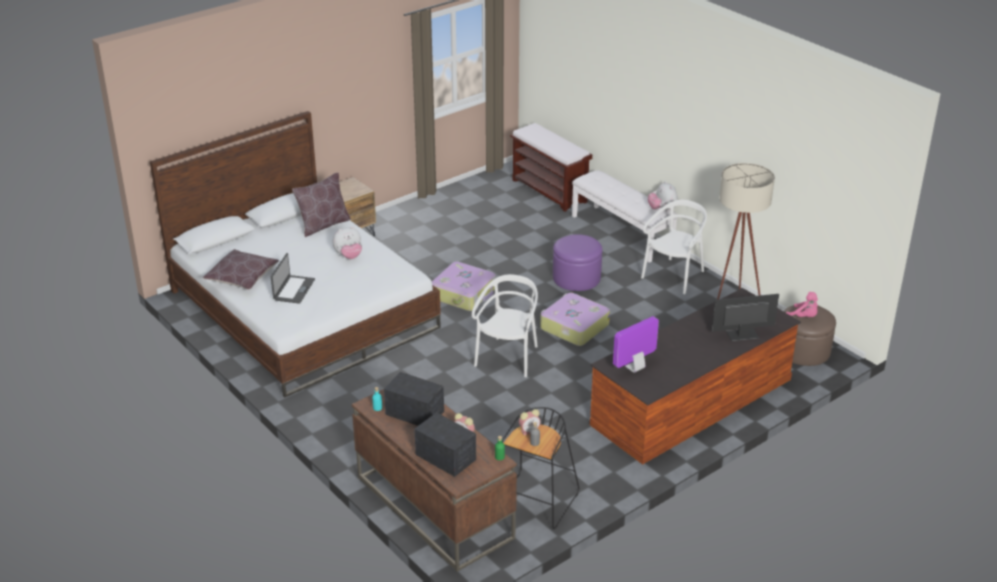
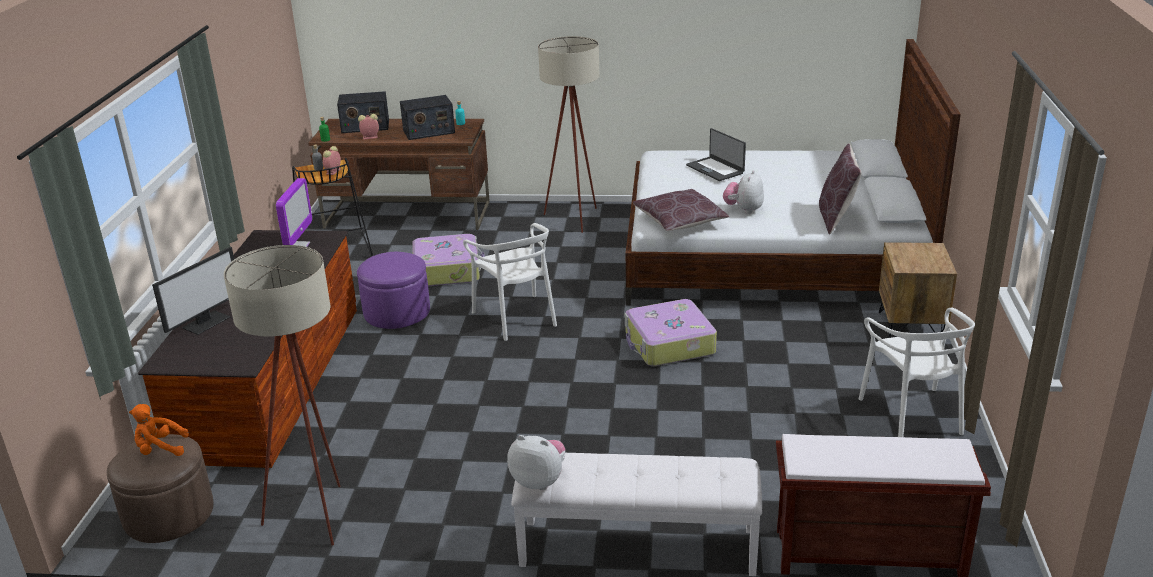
camera: 135 degrees right, 5 degrees down
brown pillow [203,249,279,290] -> brown pillow moved to [633,189,729,231]
suitcase [540,293,610,346] -> suitcase moved to [412,234,485,286]
purple ottoman [553,234,602,291] -> purple ottoman moved to [357,252,430,329]
white chair [641,200,707,294] -> white chair moved to [859,308,975,437]
pink plush toy [786,292,818,317] -> orange plush toy [129,404,189,456]
none -> beige floor lamp [538,36,600,233]

